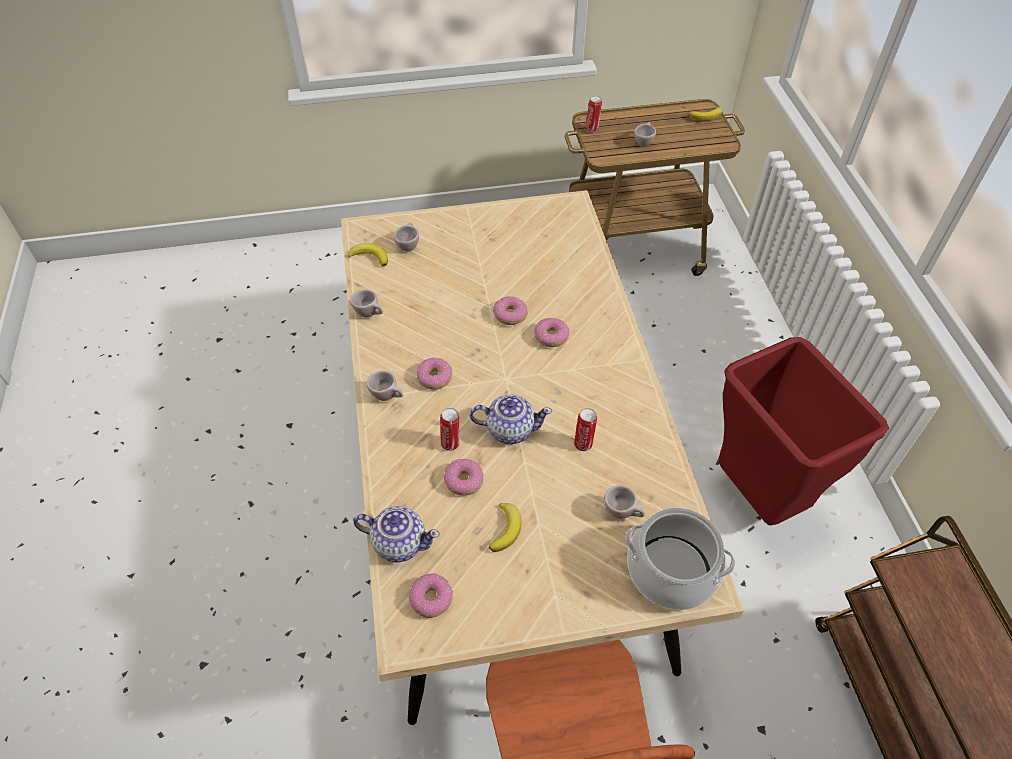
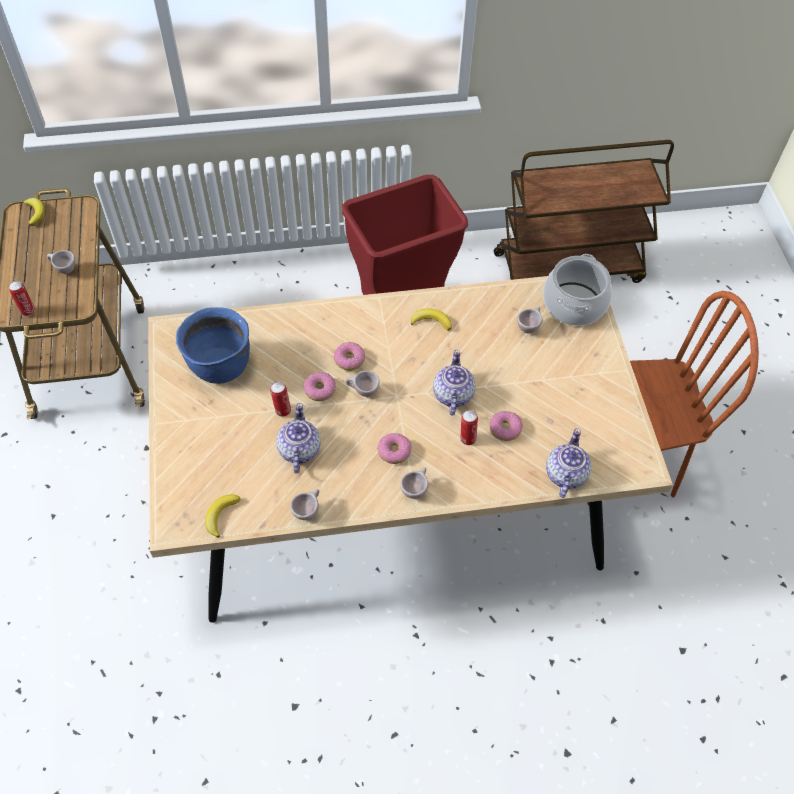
camera: 90 degrees left, 5 degrees up
beige cup [394,222,419,252] -> beige cup moved to [346,371,380,397]
donut [409,573,453,618] -> none
banana [489,503,522,552] -> banana moved to [411,308,452,331]
can [574,408,597,451] -> can moved to [270,381,291,417]
none -> blue cooking pot [176,307,250,384]
none -> teapot [276,403,320,473]

